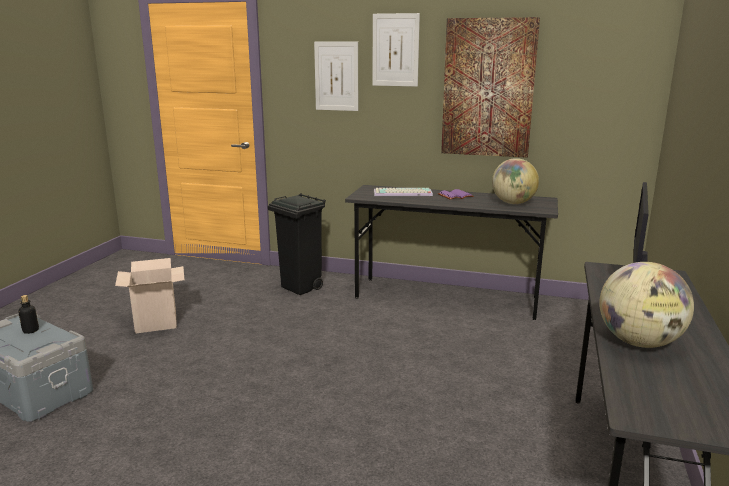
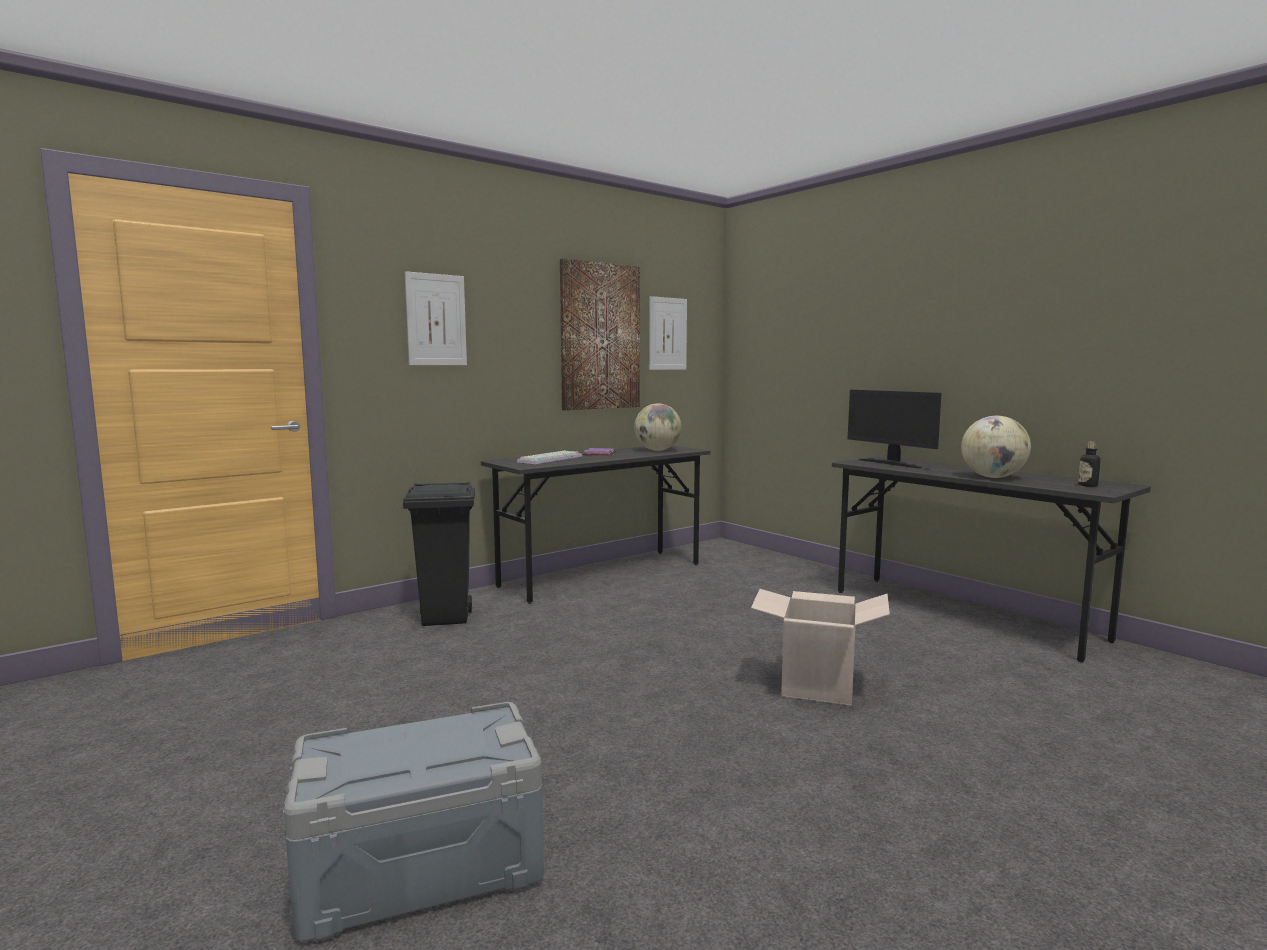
camera: 55 degrees left, 10 degrees down
bottle [18,295,39,334] -> bottle moved to [1078,441,1101,487]
cardboard box [115,258,185,334] -> cardboard box moved to [751,589,890,706]
picture [372,13,420,87] -> picture moved to [649,296,687,370]

